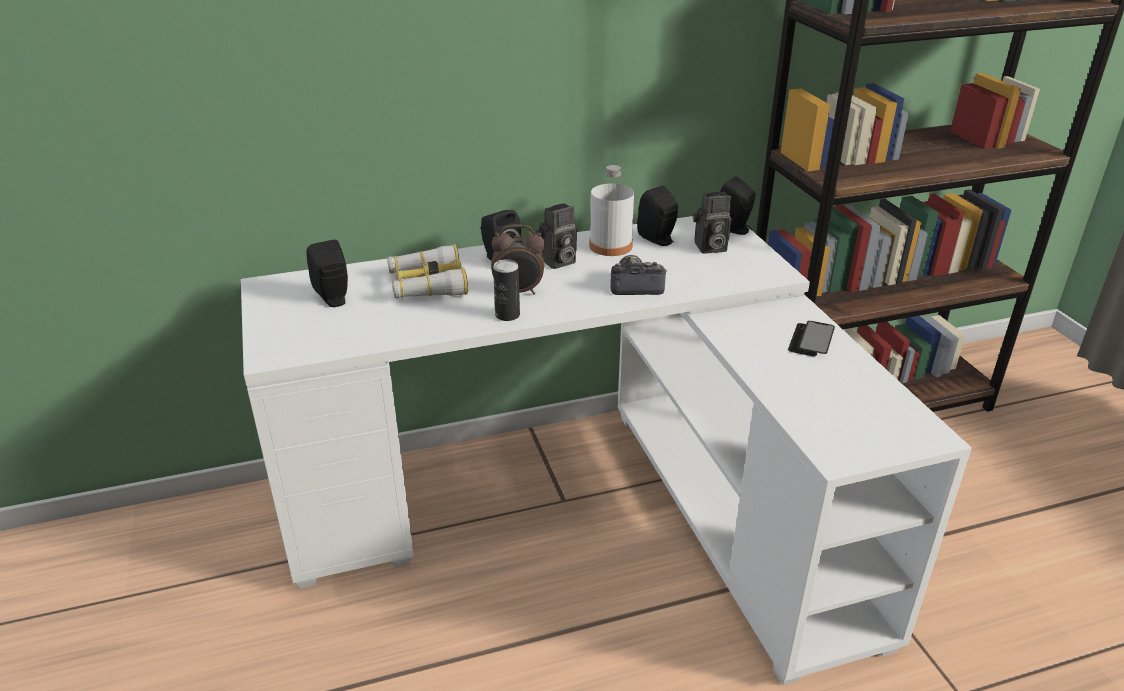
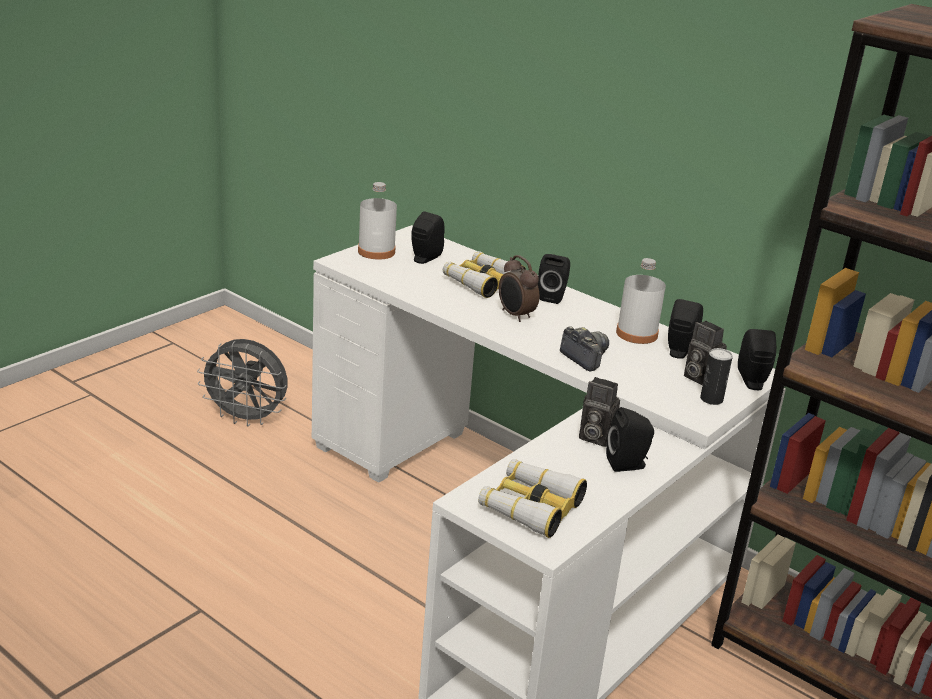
camera: 55 degrees right, 5 degrees down
can [493,259,520,321] -> can moved to [700,348,733,405]
camera [536,203,577,269] -> camera moved to [579,377,620,447]
phone [788,321,835,356] -> black speaker [606,407,654,472]
none -> grey fan [197,339,287,426]
none -> white bottle [358,182,397,260]
none -> binoculars [478,459,587,538]

